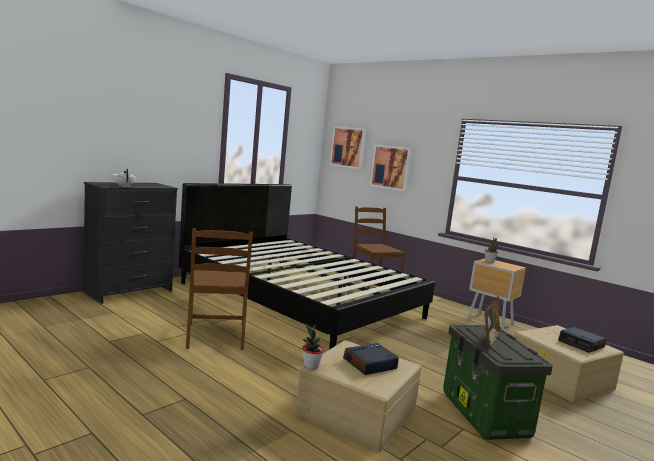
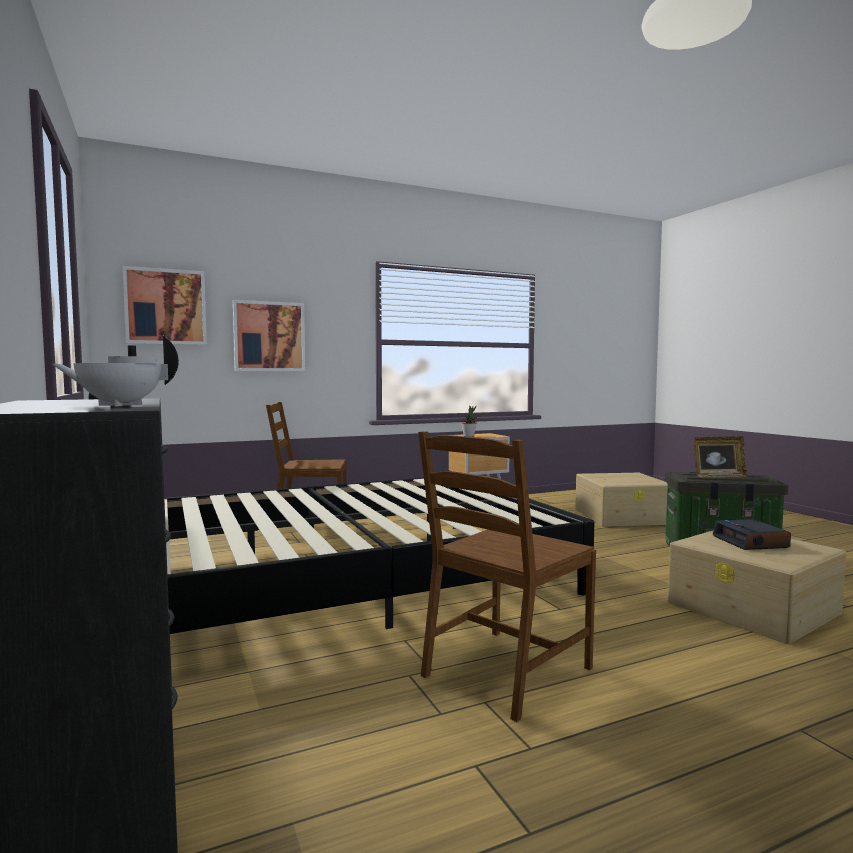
camera: 65 degrees left, 5 degrees down
brown chair [186,228,253,350] -> brown chair turned 120 degrees clockwise [418,431,596,722]
potted plant [302,323,325,370] -> none
picture frame [484,296,502,347] -> picture frame turned 120 degrees clockwise [694,436,748,477]
alarm clock [558,327,607,353] -> none

